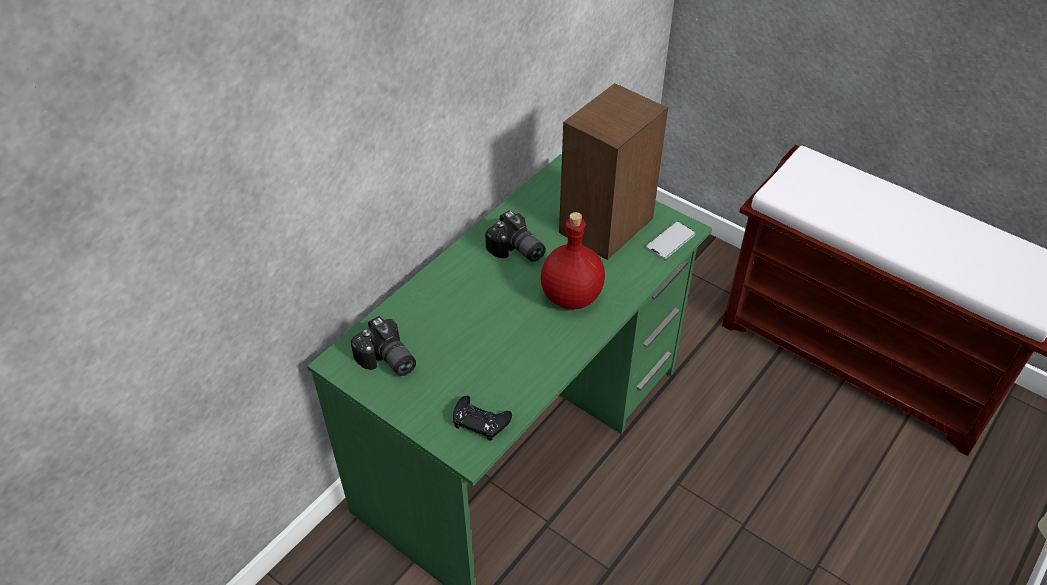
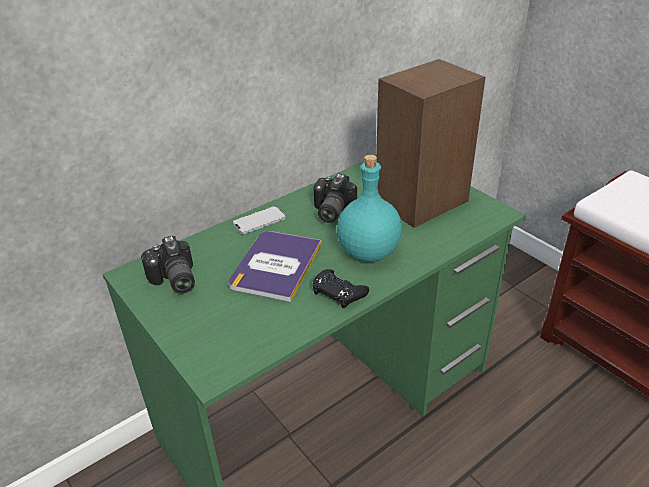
camera: 15 degrees right, 10 degrees down
black game controller [453,396,512,441] -> black game controller moved to [312,269,369,308]
camera [485,210,546,262] -> camera turned 45 degrees clockwise [314,174,357,223]
red bottle [541,212,605,309] -> turquoise bottle [337,155,402,262]
phone [646,221,695,259] -> phone moved to [232,206,286,234]
none -> book [229,231,322,302]

